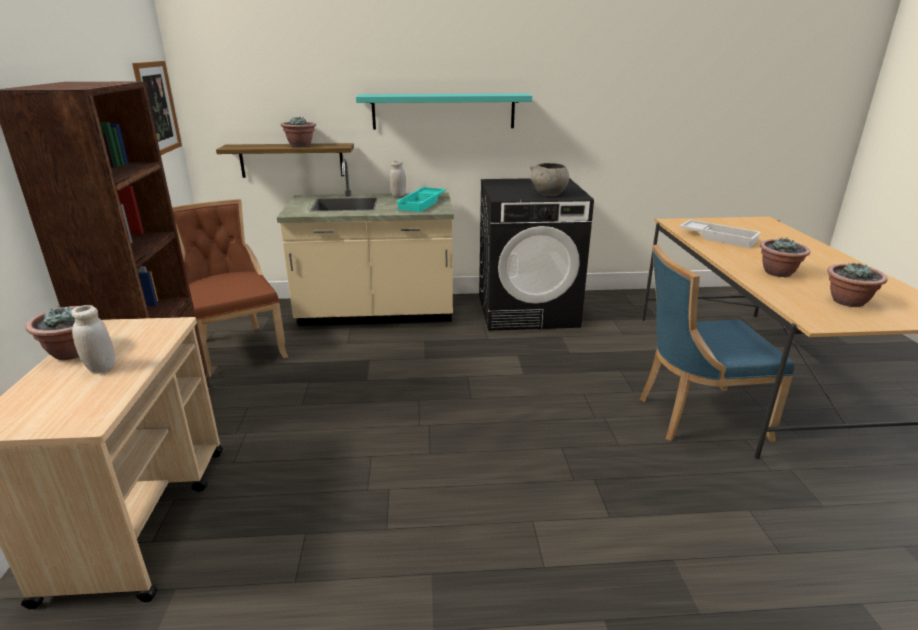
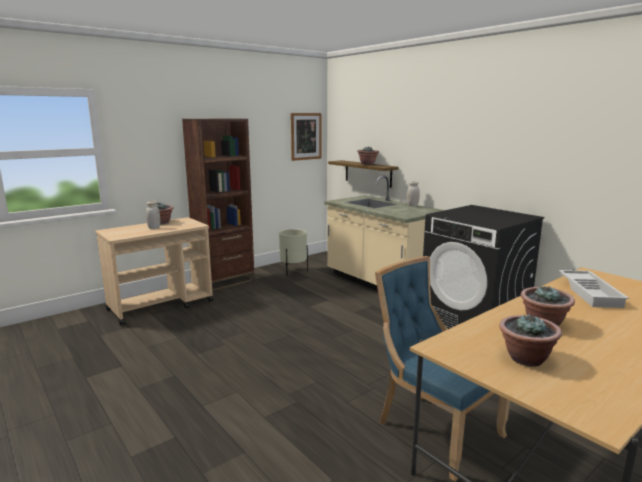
camera: 55 degrees right, 10 degrees down
brown chair [172,199,288,377] -> beige planter [279,229,308,276]
turquoise shelf [356,93,532,129] -> none
turquoise tray [396,187,446,212] -> none
grey bowl [530,163,569,196] -> none

